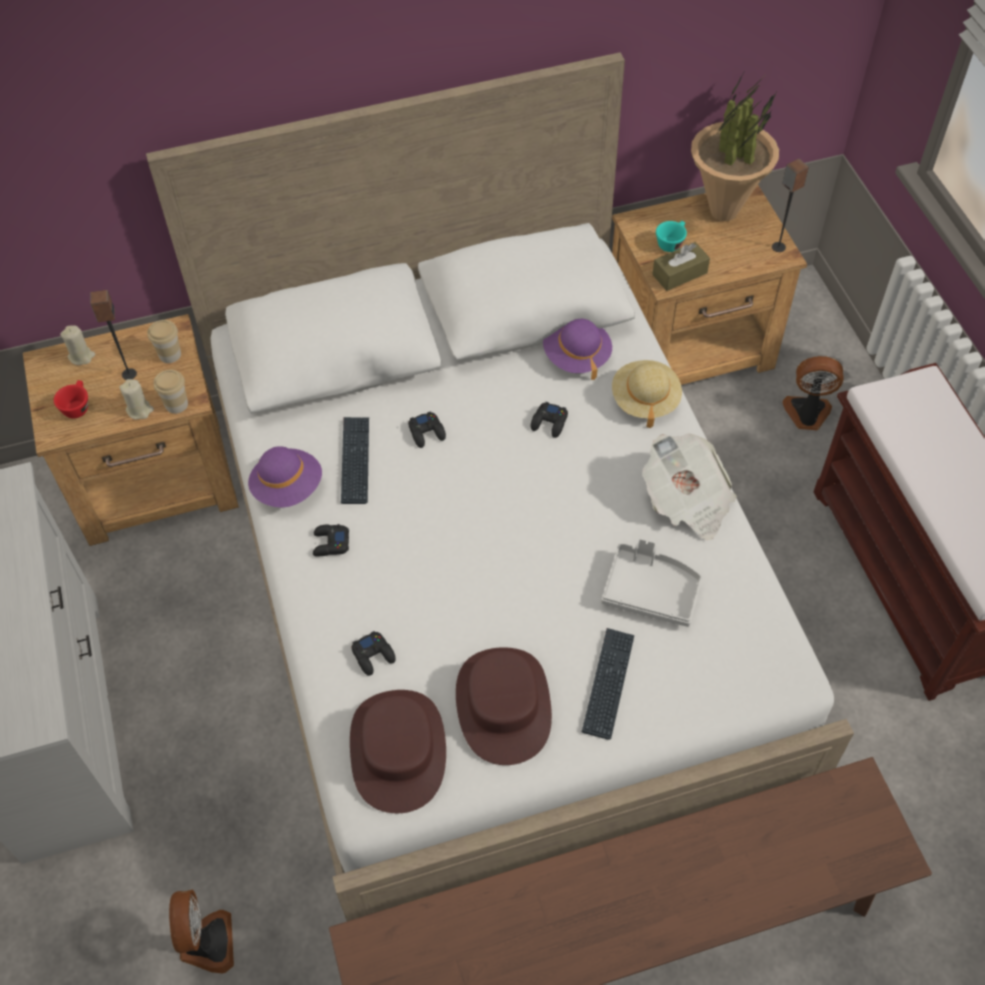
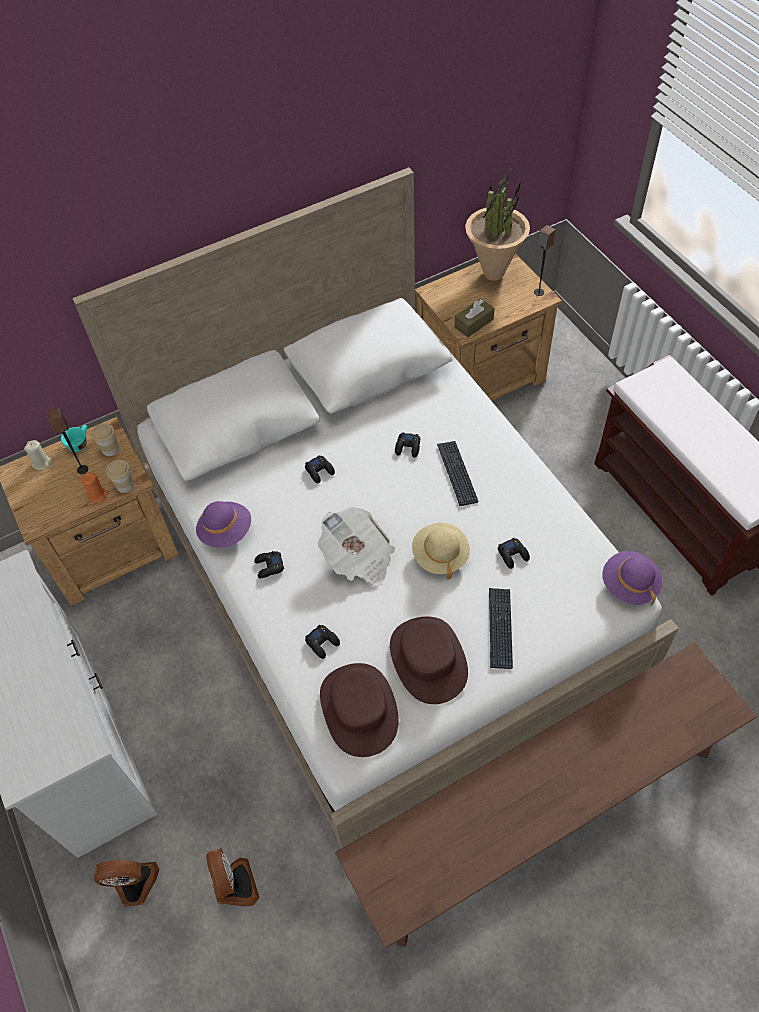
camera: 10 degrees left, 0 degrees up
red cup [54,380,88,418] -> none
beige candle [119,379,154,420] -> orange candle [81,473,109,503]
keyboard [341,417,369,504] -> keyboard moved to [437,441,479,506]
purple hat [543,319,612,380] -> purple hat moved to [602,551,663,606]
grey tray [601,538,702,627] -> black game controller [498,538,530,569]
beige hat [612,360,682,428] -> beige hat moved to [412,523,470,580]
newspaper [642,433,737,540] -> newspaper moved to [318,507,395,587]
turquoise cup [656,221,687,252] -> turquoise cup moved to [61,425,87,452]
fan [782,356,844,430] -> fan moved to [94,860,159,906]

